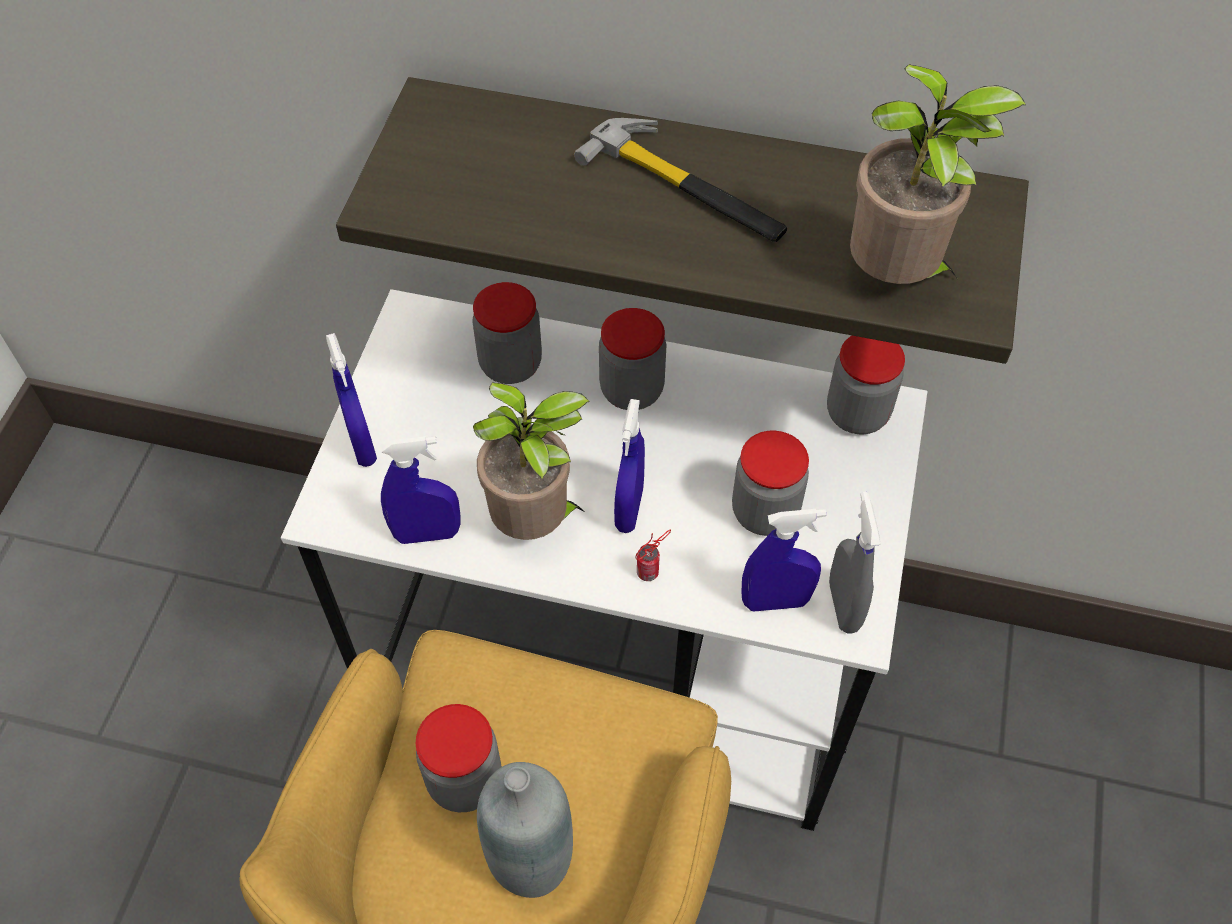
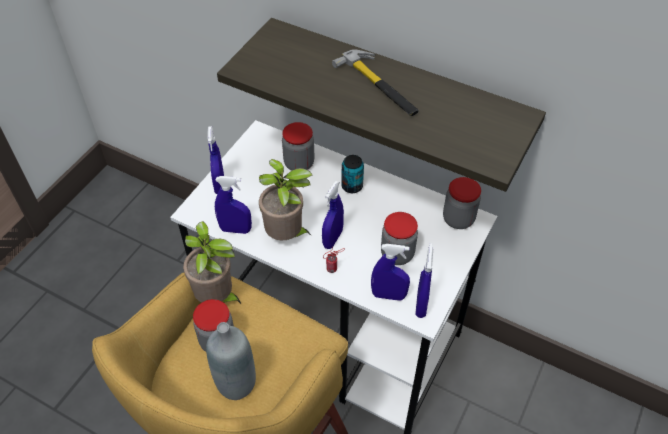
camera: 15 degrees right, 5 degrees down
jar [599,308,667,410] -> can [341,155,364,193]
grey spray bottle [829,492,880,633] -> blue spray bottle [415,243,433,318]
potted plant [850,64,1026,284] -> potted plant moved to [183,221,241,304]

